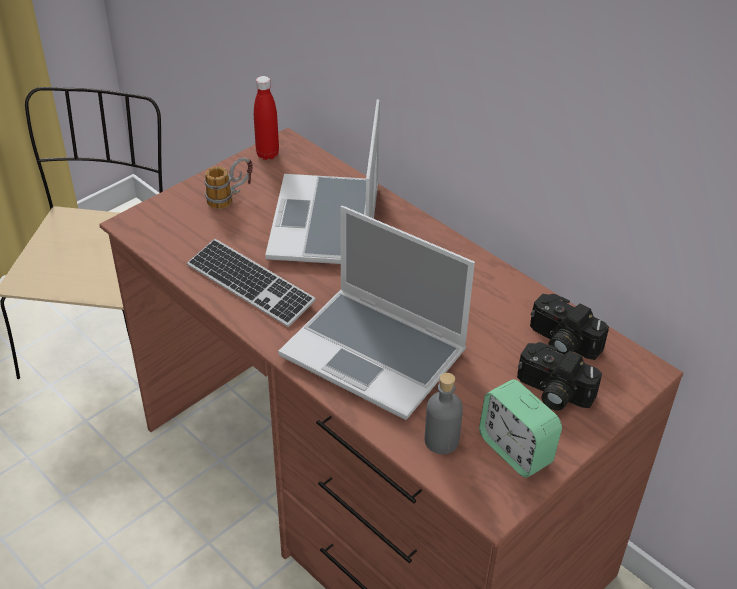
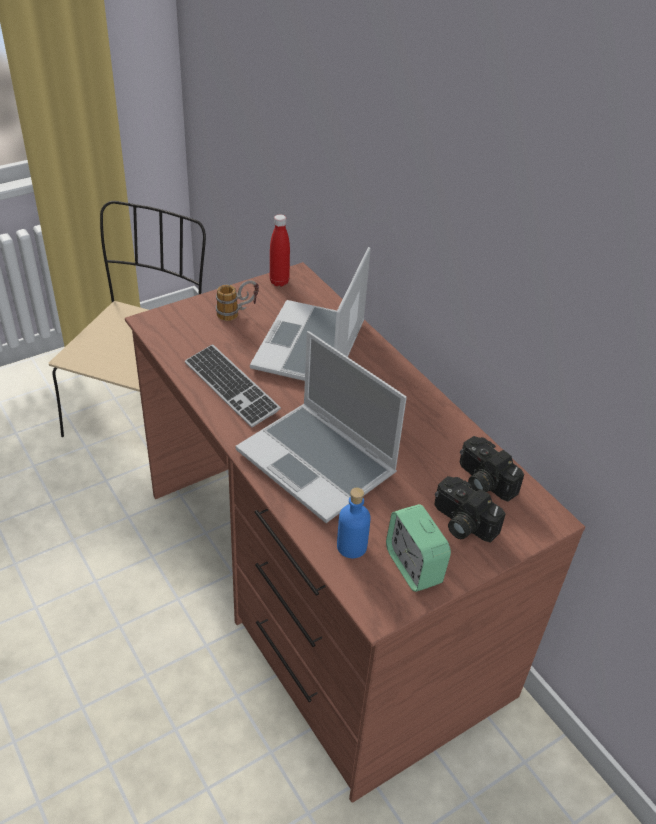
camera: 10 degrees right, 0 degrees up
grey bottle [425,373,463,454] -> blue bottle [337,487,371,558]

